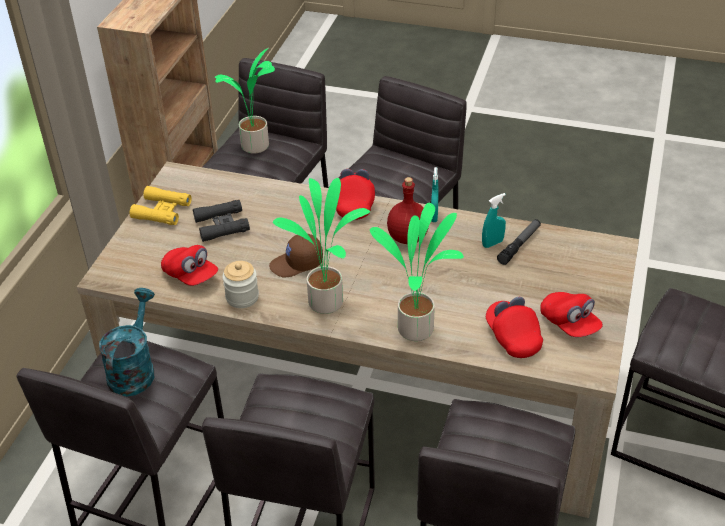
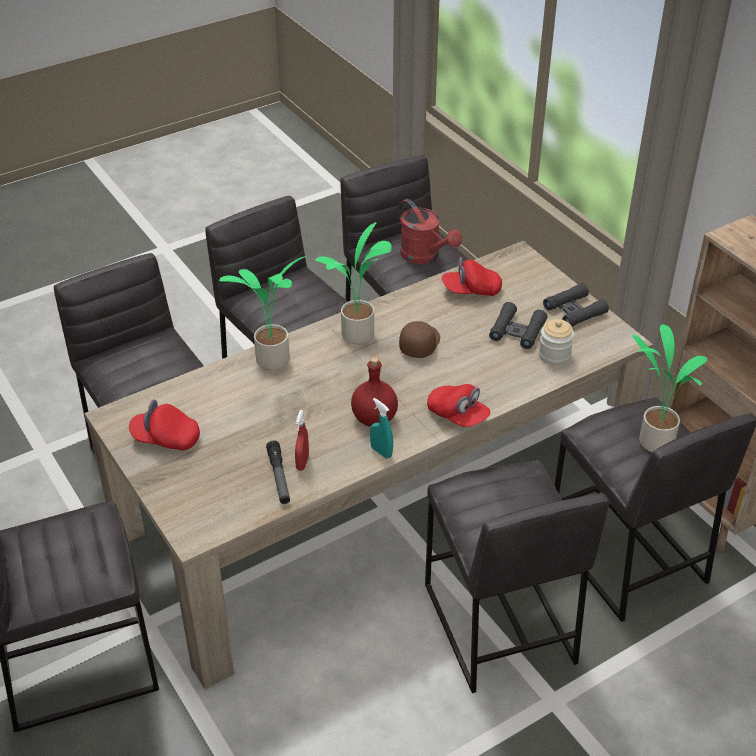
camera: 130 degrees right, 0 degrees up
turquoise watering can [99,288,155,397] -> red watering can [398,199,462,264]
yellow binoculars [130,186,192,225] -> black binoculars [543,283,609,327]
jar [222,261,259,308] -> jar moved to [539,319,574,365]
turquoise spray bottle [482,193,506,248] -> red spray bottle [295,410,309,471]
red cap [486,297,543,358] -> none

